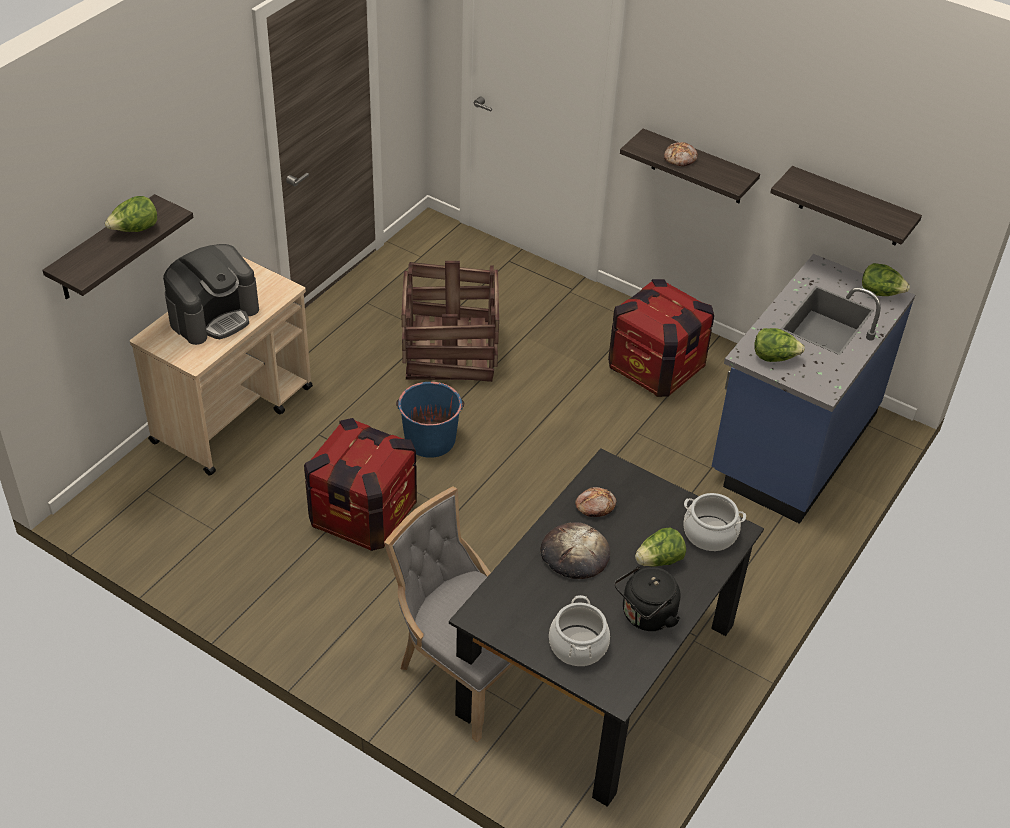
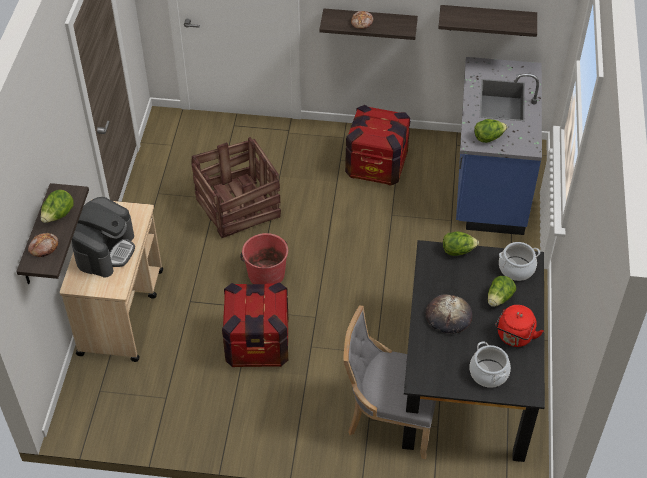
camera: 25 degrees left, 5 degrees up
blue bucket [396,382,464,458] -> red bucket [240,233,288,284]
bread [575,487,617,517] -> bread moved to [28,233,58,257]
black kettle [615,566,681,631] -> red kettle [495,305,544,347]
lettuce [862,263,910,296] -> lettuce moved to [443,231,479,256]

